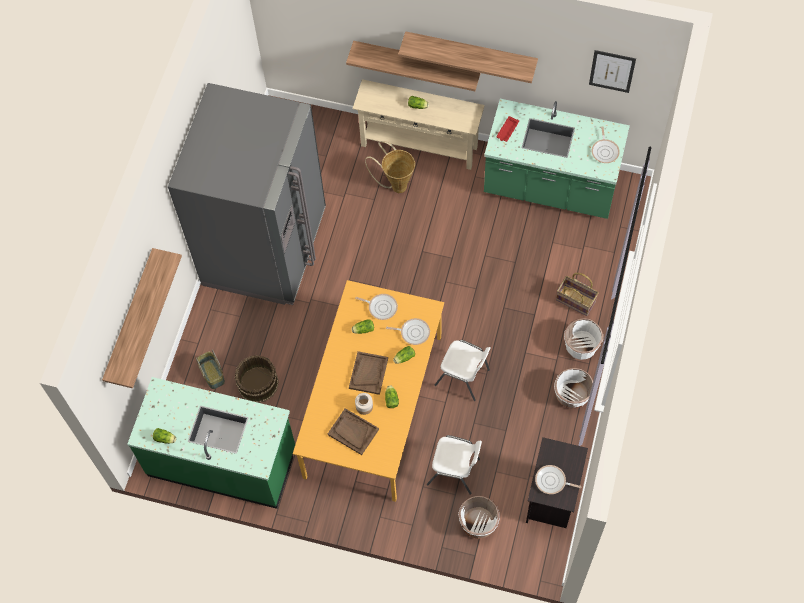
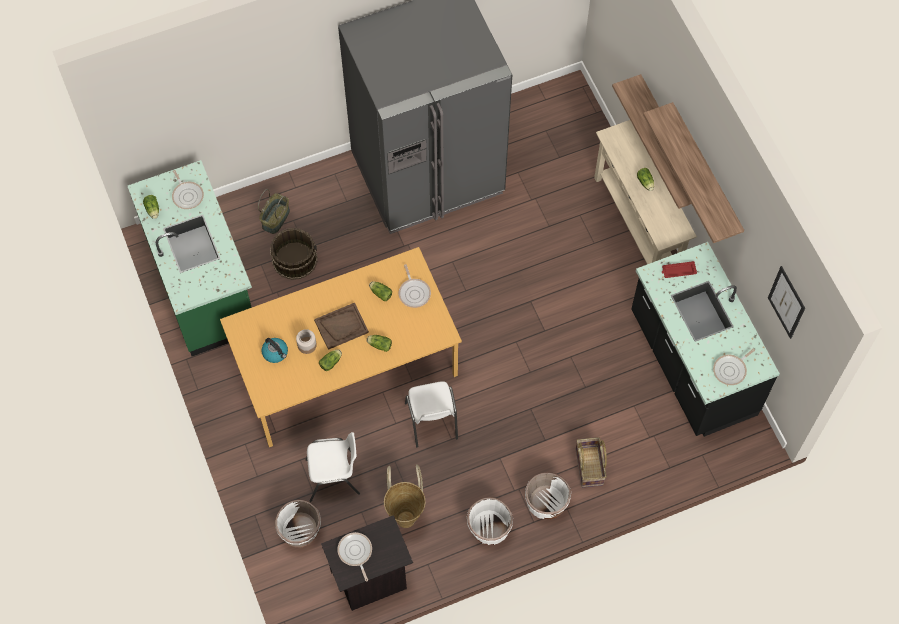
camera: 50 degrees right, 0 degrees up
shelf [102,248,182,389] -> none
brown tray [328,408,379,455] -> kettle [261,338,288,363]
basket [365,141,415,193] -> basket moved to [384,464,426,528]
frying pan [386,318,430,345] -> frying pan moved to [172,170,204,209]
white chair [427,435,482,495] -> white chair turned 75 degrees counterclockwise [305,432,360,502]
green counter [484,99,630,219] -> black counter [631,242,780,437]

